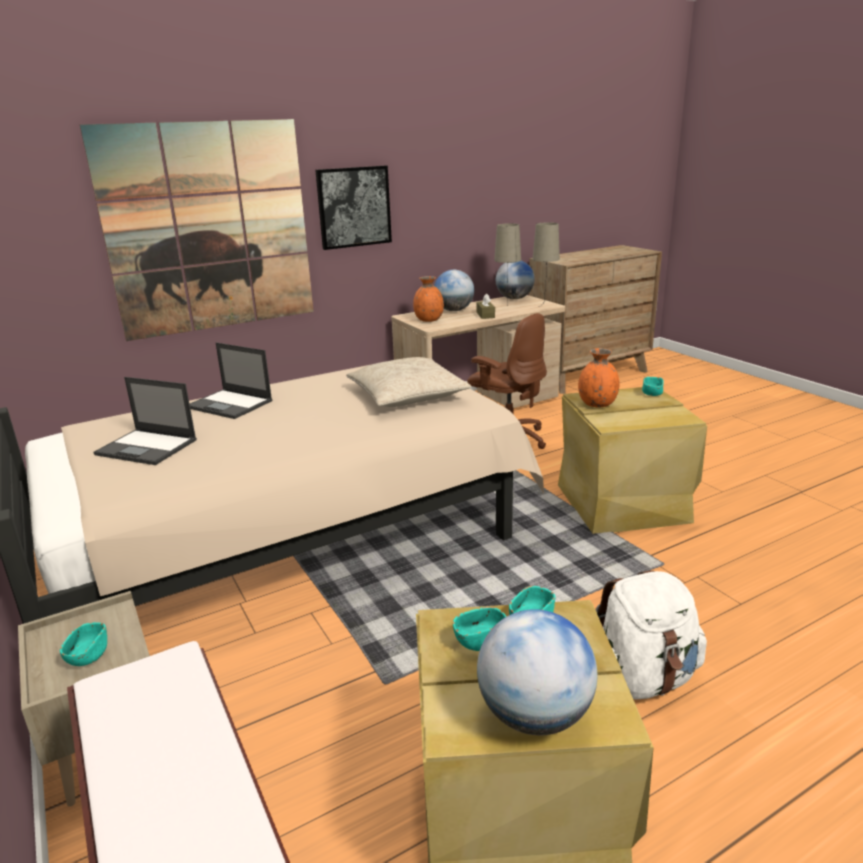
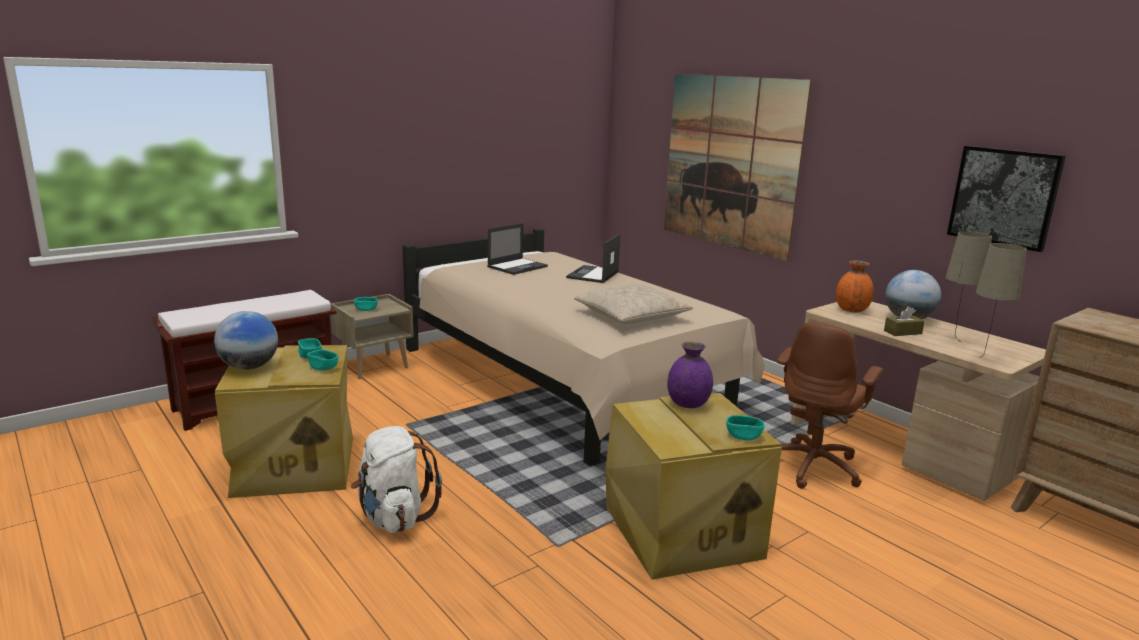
camera: 80 degrees right, 5 degrees down
laptop [93,377,197,465] -> laptop turned 150 degrees counterclockwise [487,223,548,275]
picture [315,166,392,250] -> picture moved to [947,146,1066,252]
globe [496,261,535,299] -> none
orange vase [578,348,620,407] -> purple vase [667,342,713,408]

